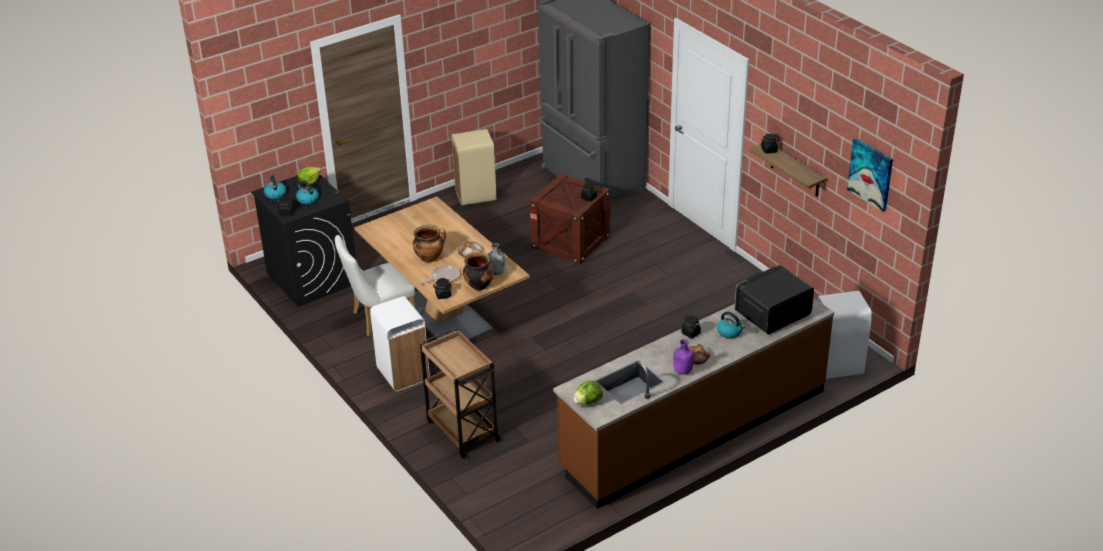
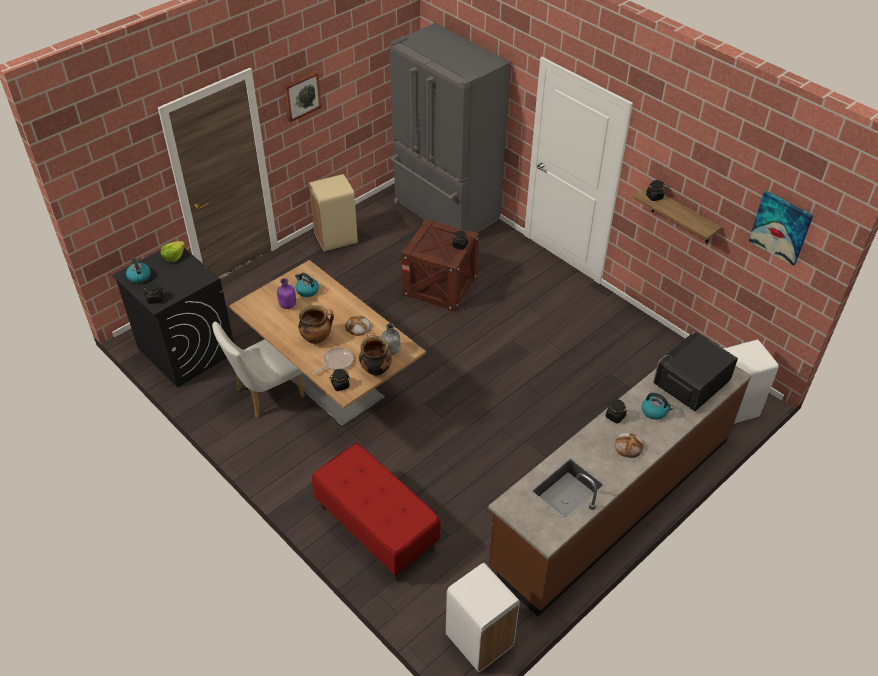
camera: 10 degrees left, 10 degrees up
kettle [296,181,319,205] -> kettle moved to [295,273,319,297]
white trash can [370,296,430,391] -> white trash can moved to [446,563,520,672]
brown cart [420,329,501,458] -> red bench [312,443,441,581]
lettuce [574,381,603,405] -> none
purple bottle [673,339,694,374] -> purple bottle moved to [277,278,296,309]
none -> picture [284,71,322,122]

